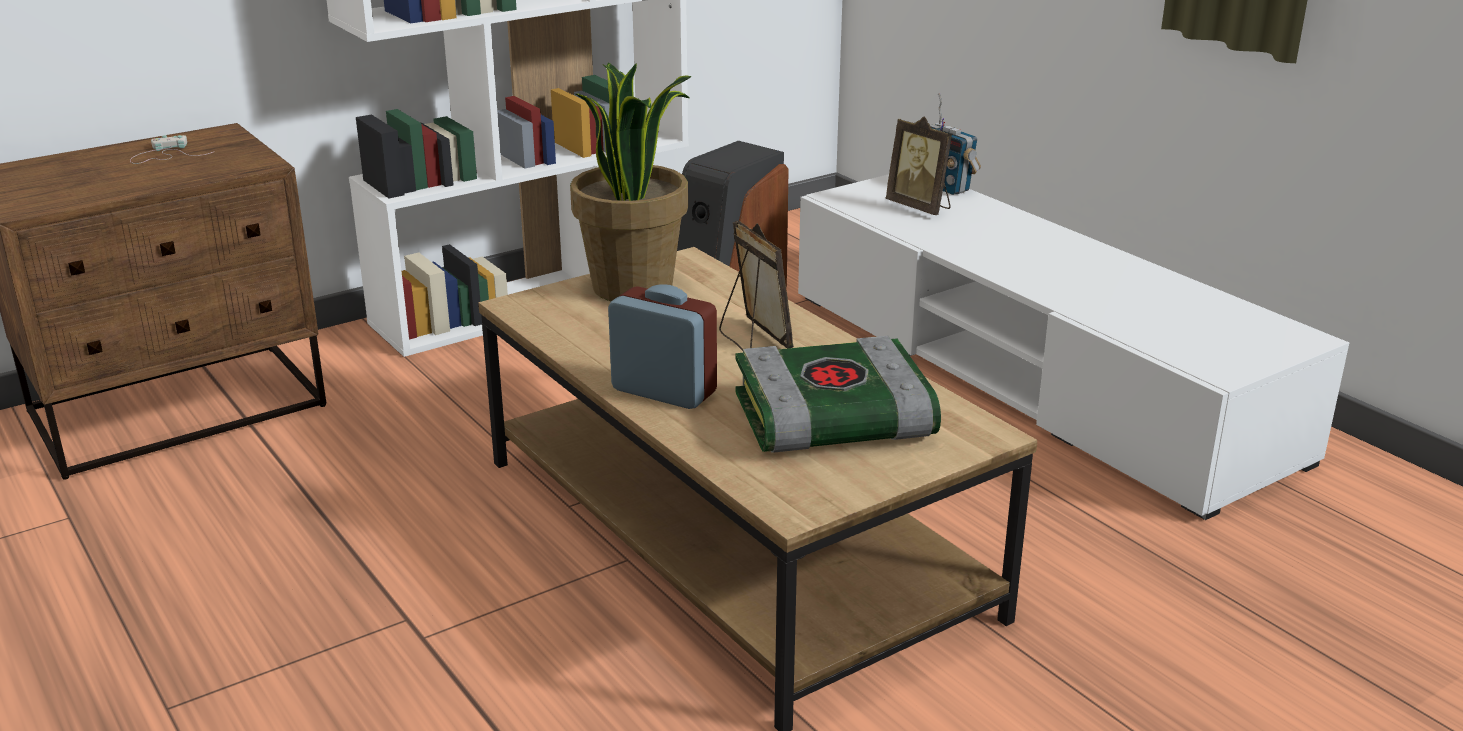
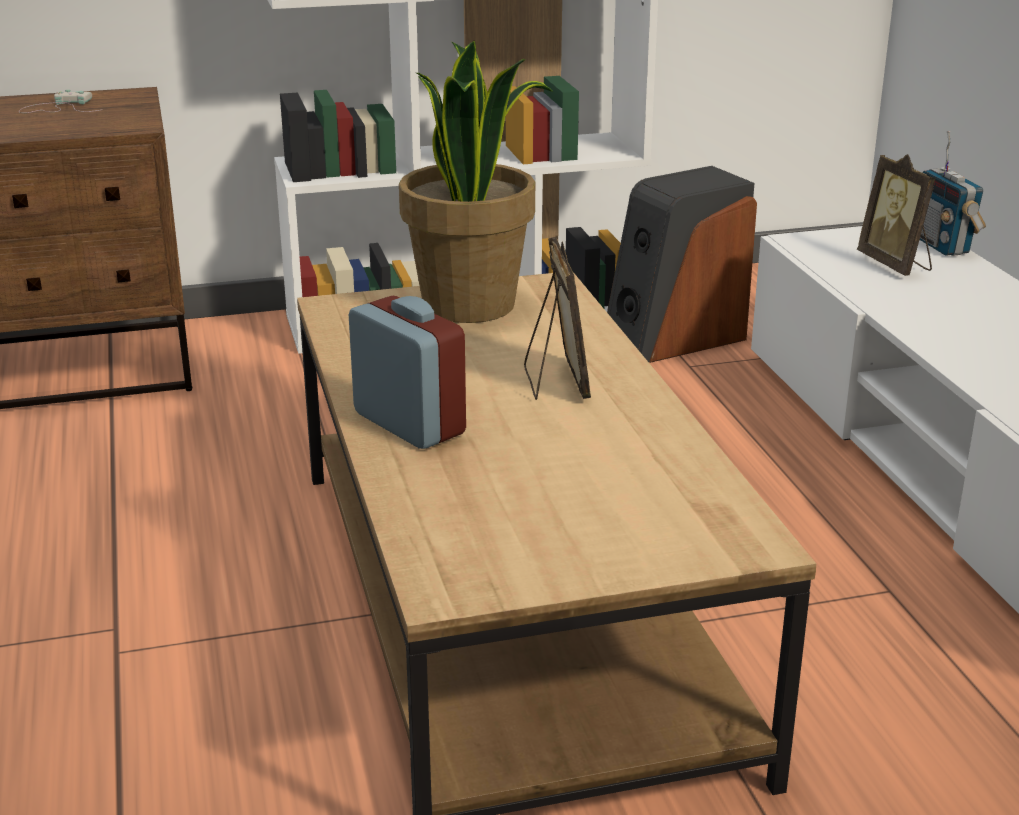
camera: 20 degrees right, 0 degrees up
book [735,336,941,453] -> none

